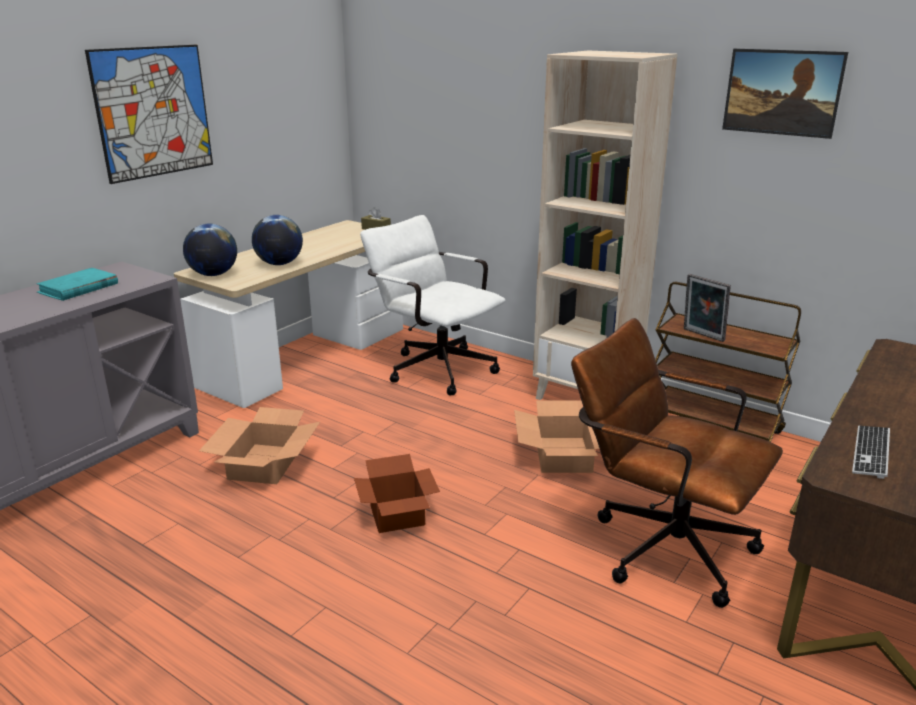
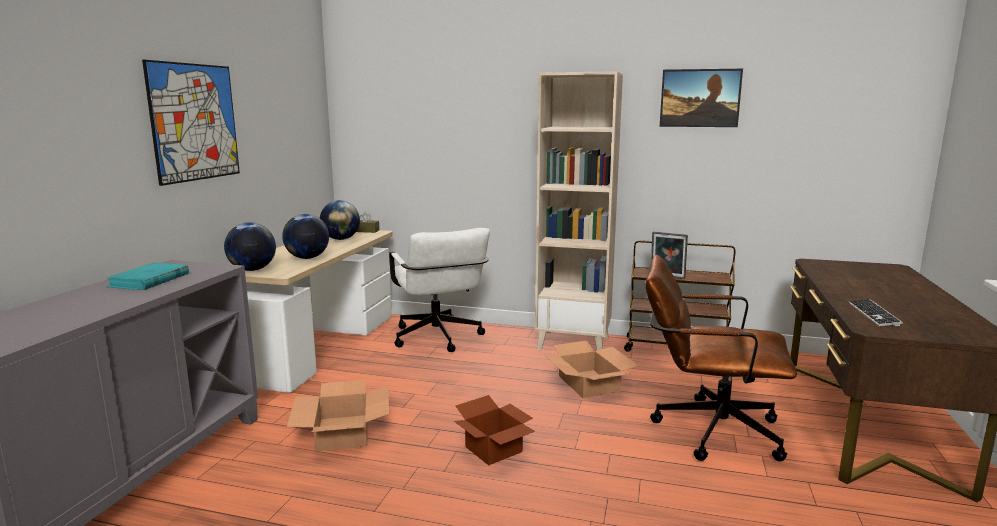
camera: 20 degrees left, 10 degrees down
white office chair [360,215,505,396] -> white office chair turned 135 degrees counterclockwise [389,228,490,352]
none -> globe [320,200,360,240]

